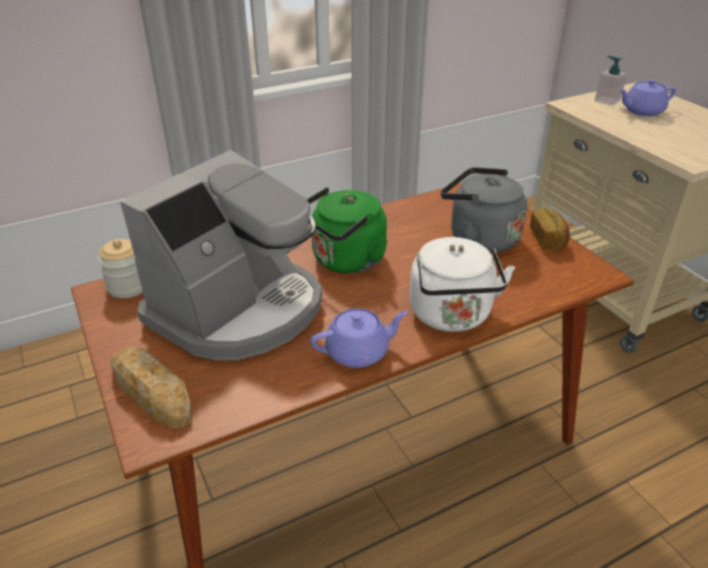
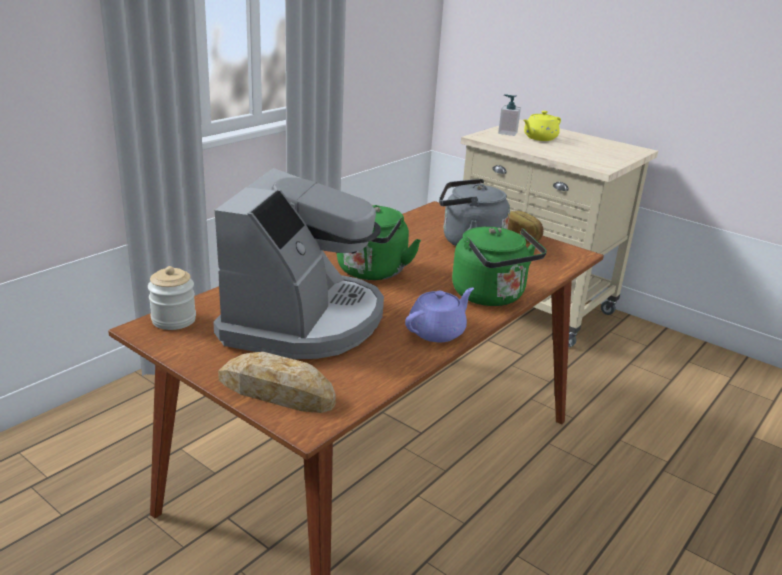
camera: 25 degrees left, 10 degrees down
white kettle [409,237,515,332] -> green kettle [452,227,547,306]
purple teapot [619,79,676,116] -> yellow teapot [523,111,561,141]

